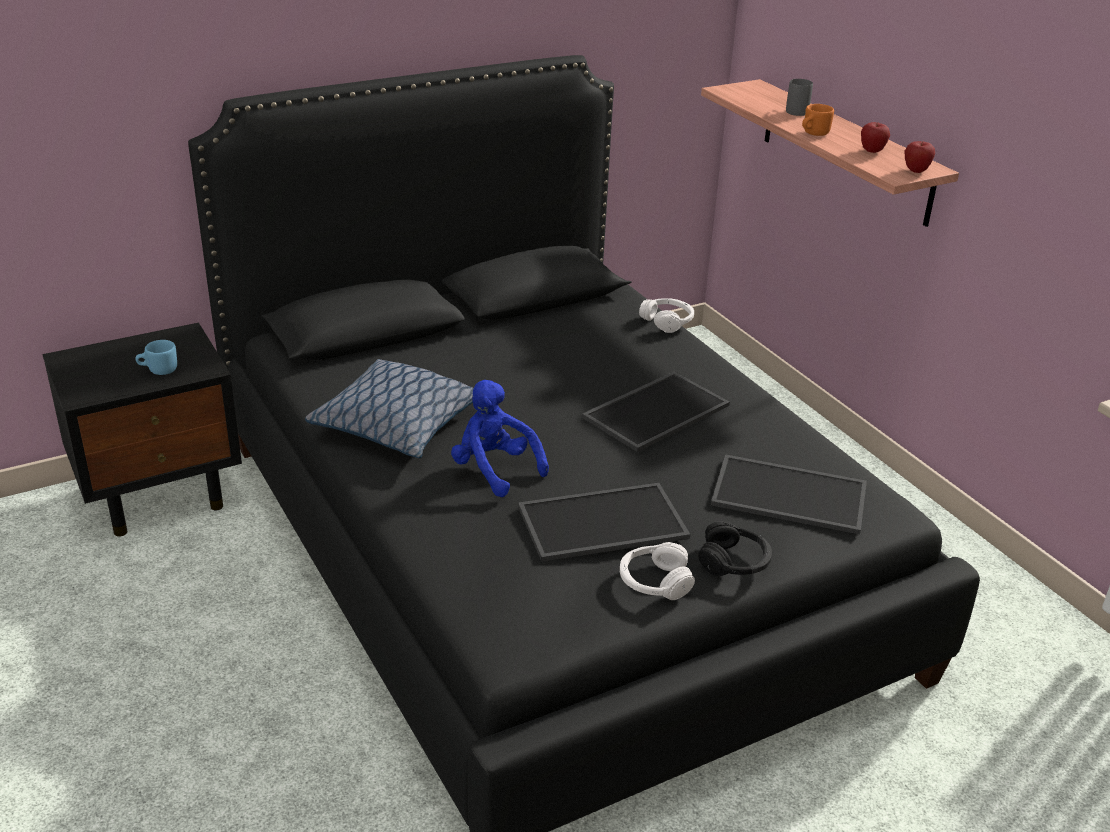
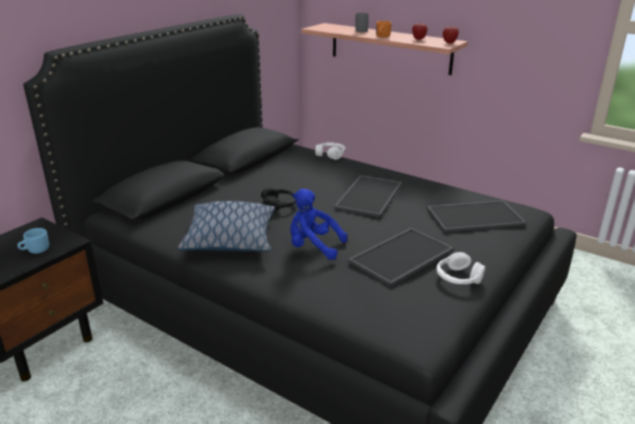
camera: 25 degrees left, 5 degrees down
black headphones [698,521,772,576] -> black headphones moved to [261,187,296,212]

